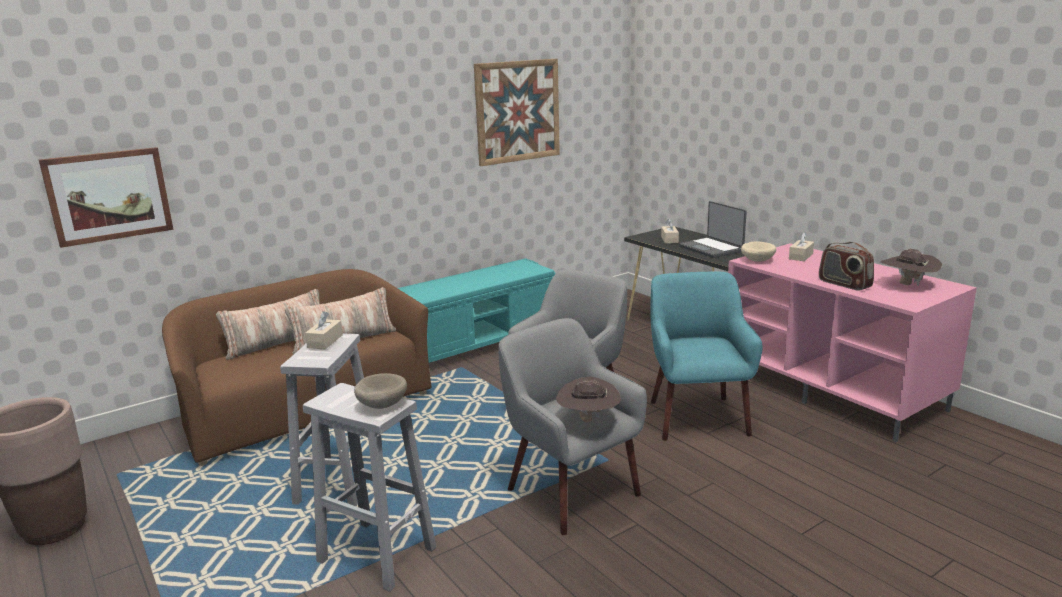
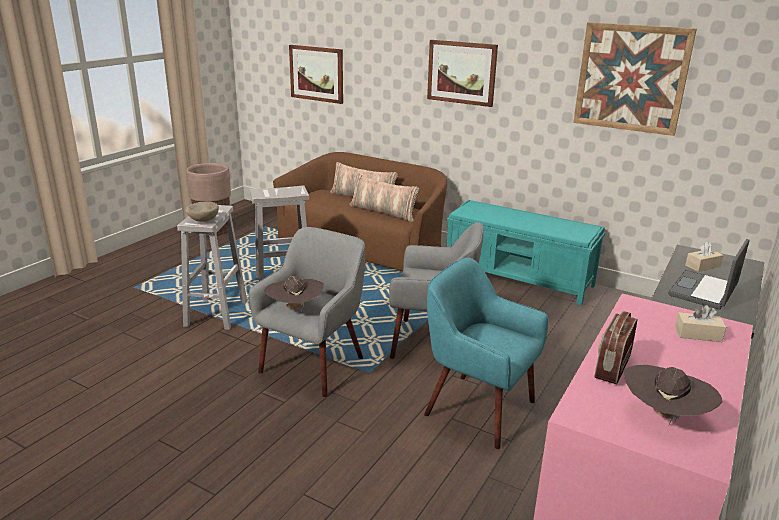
camera: 65 degrees right, 5 degrees up
beige tissue box [305,311,343,349] -> none
turquoise armchair [650,271,762,441] -> turquoise armchair turned 120 degrees counterclockwise [424,258,549,449]
beige bowl [741,242,776,262] -> none
none -> picture [427,40,498,107]

